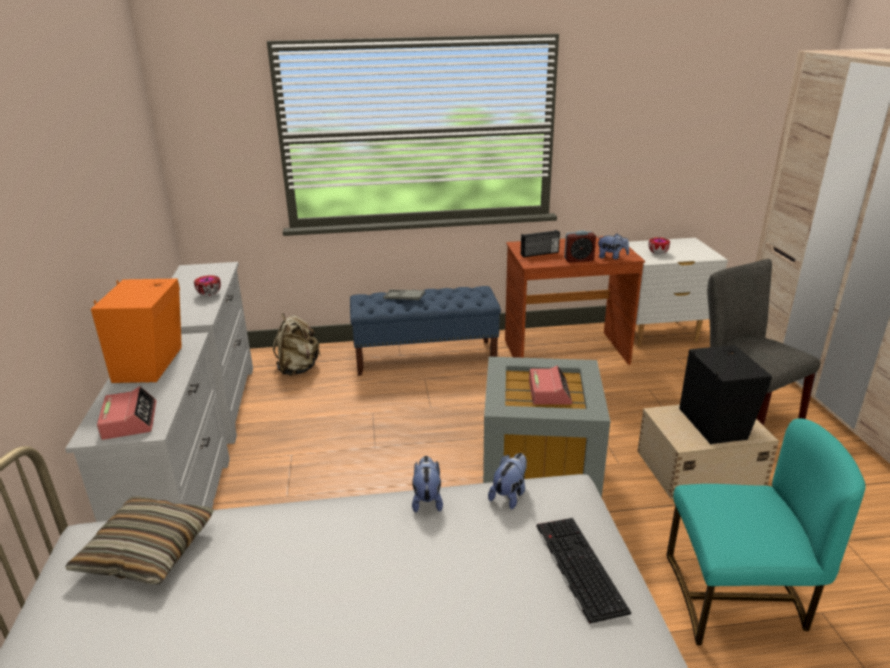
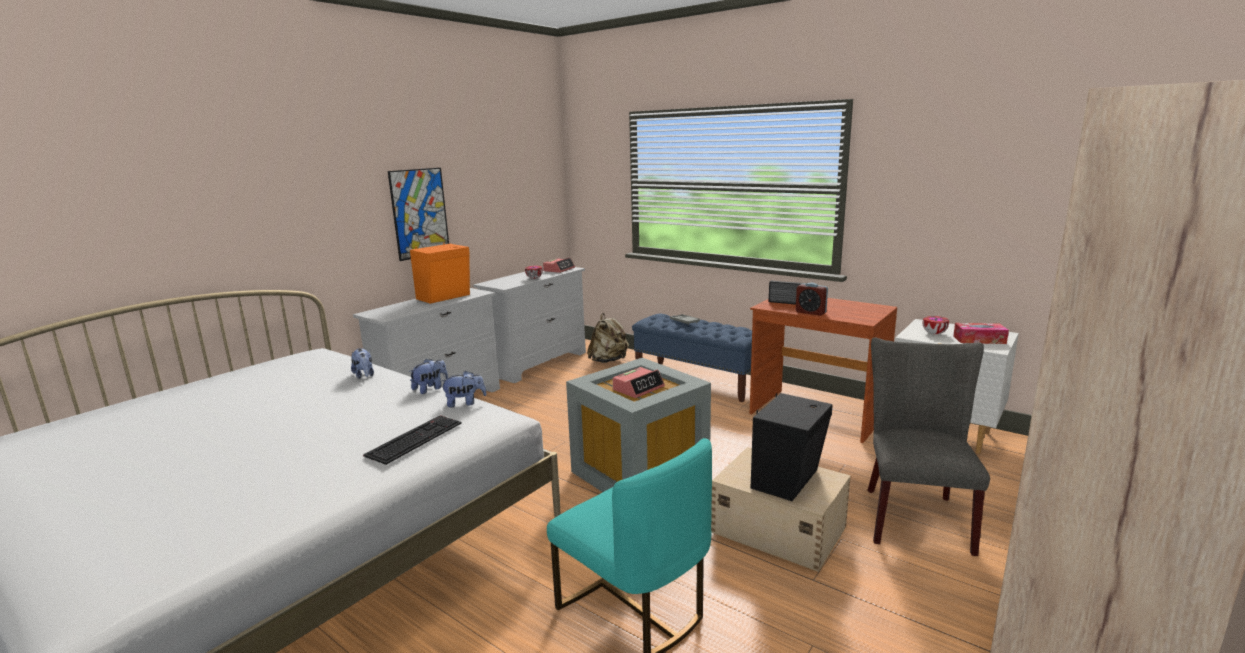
camera: 45 degrees right, 10 degrees down
pillow [65,496,214,584] -> none
alarm clock [97,386,156,440] -> alarm clock moved to [543,257,575,273]
plush toy [597,234,629,260] -> plush toy moved to [351,348,374,379]
none -> picture [388,168,449,261]
none -> tissue box [953,323,1009,344]

